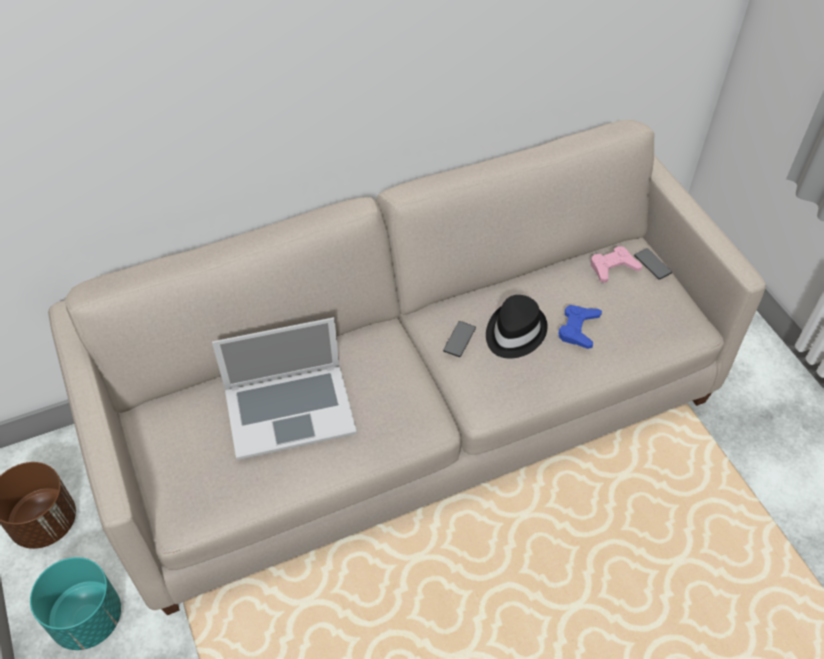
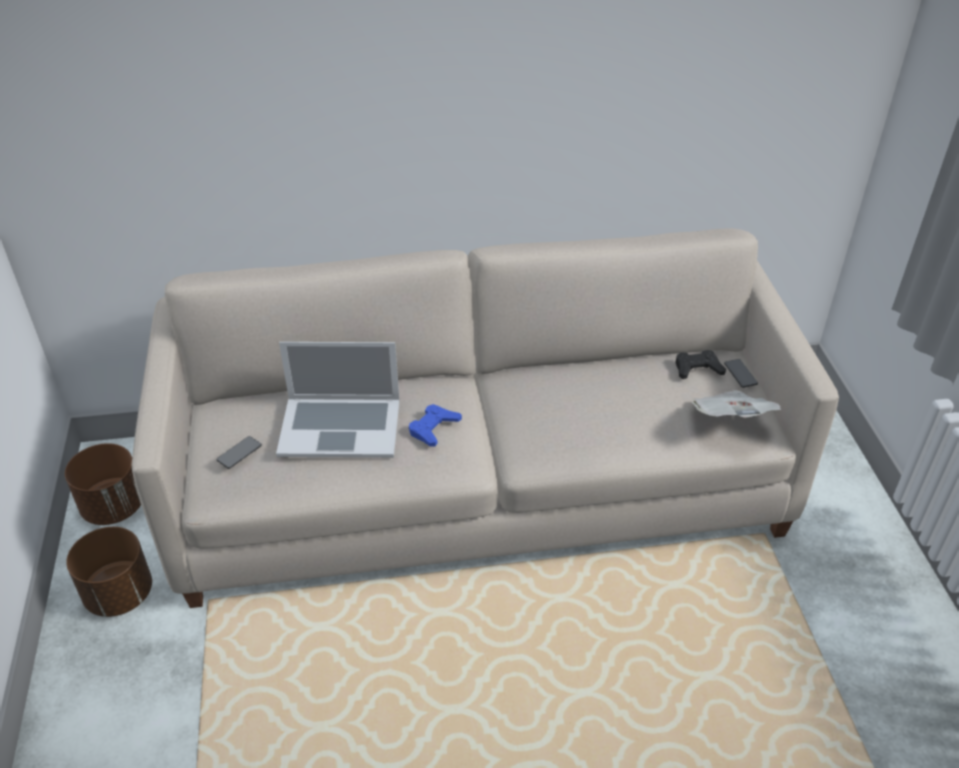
camera: 15 degrees right, 10 degrees down
turquoise planter [30,557,121,650] -> brown planter [66,527,152,617]
phone [443,321,476,357] -> phone moved to [216,436,262,469]
black hat [486,295,548,358] -> none
blue game controller [558,305,602,349] -> blue game controller moved to [409,404,462,447]
pink game controller [591,247,642,283] -> black game controller [675,350,726,379]
none -> newspaper [692,390,781,418]

